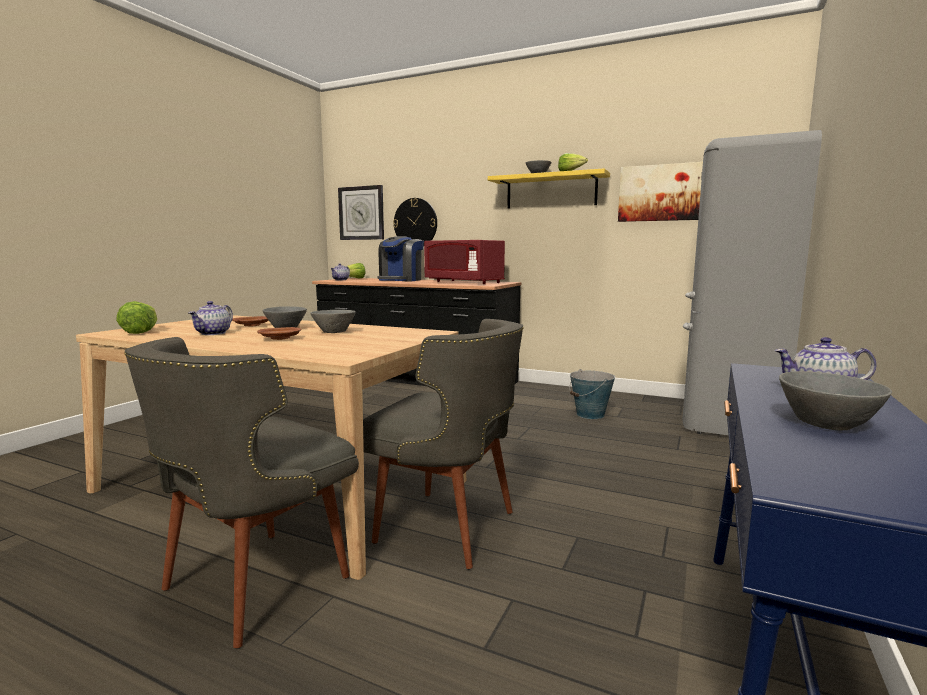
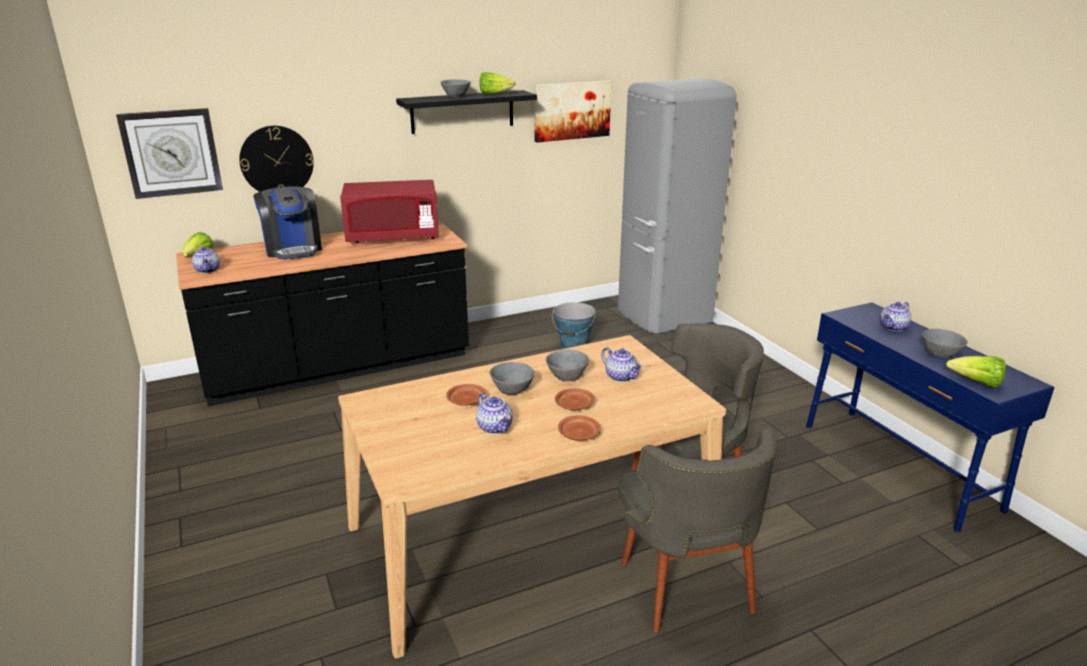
camera: 50 degrees left, 15 degrees up
lettuce [116,301,157,334] -> lettuce moved to [946,356,1006,388]
yellow shelf [488,168,610,209] -> black shelf [396,90,537,134]
none -> brown plate [558,415,601,441]
none -> teapot [601,347,643,382]

